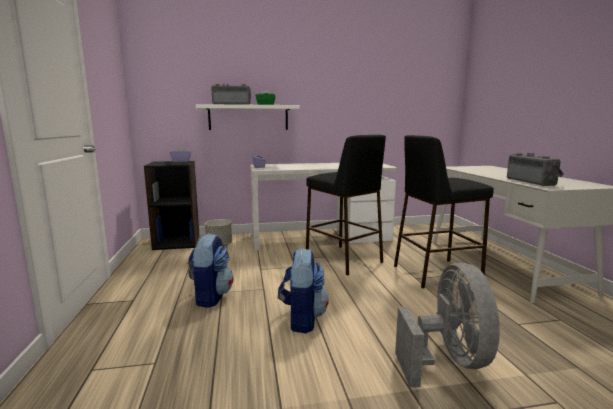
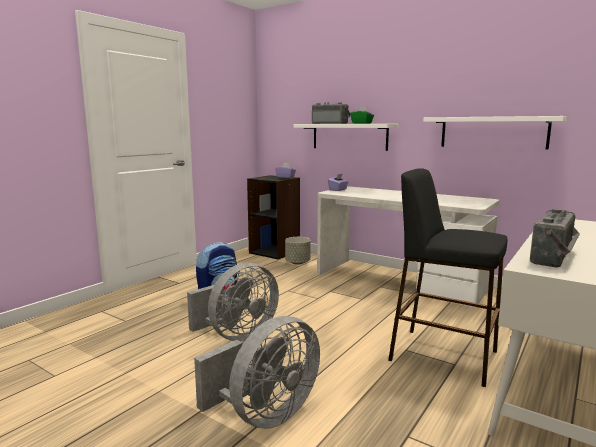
camera: 45 degrees right, 0 degrees up
backpack [278,248,329,333] -> grey fan [187,263,279,342]
black stool [306,135,386,276] -> none
none -> white shelf [423,116,567,149]

